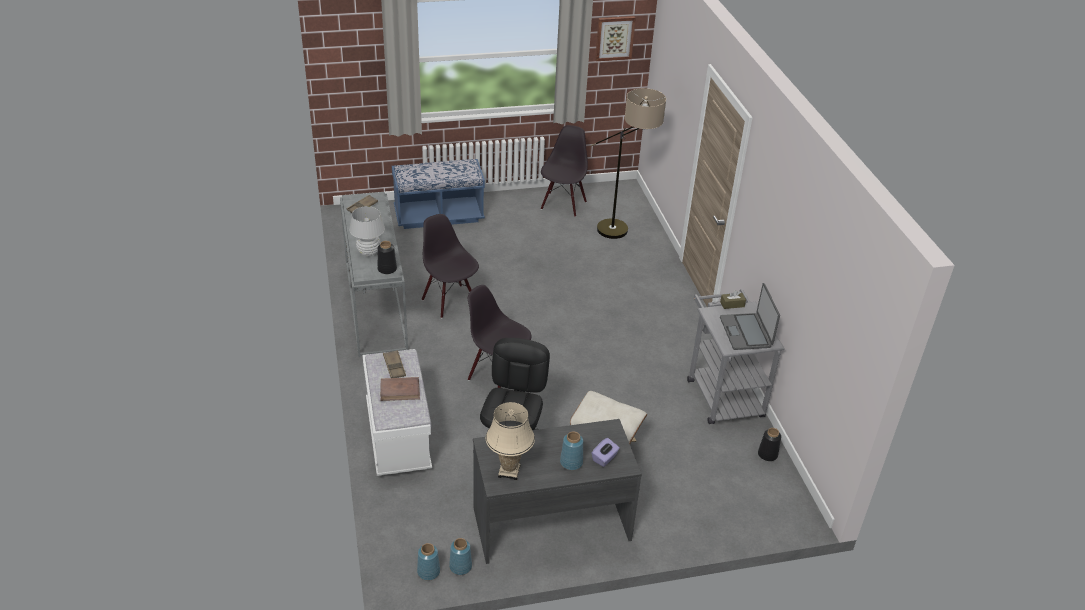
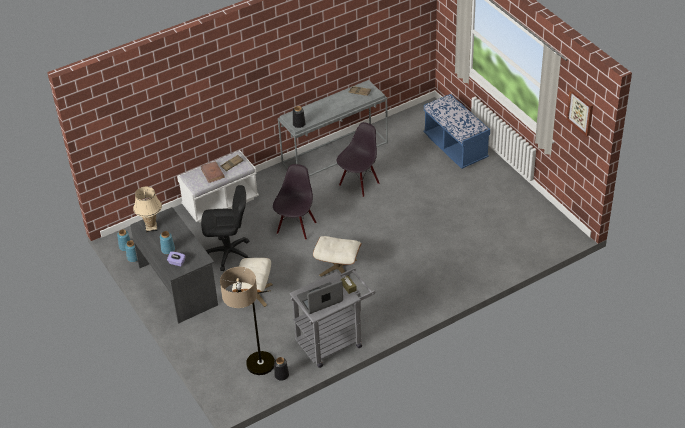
camera: 75 degrees right, 5 degrees up
white table lamp [349,206,385,256] -> none
black chair [541,125,588,217] -> none
floor lamp [591,88,666,239] -> floor lamp moved to [220,267,275,375]
none -> beige ottoman [313,236,362,277]

